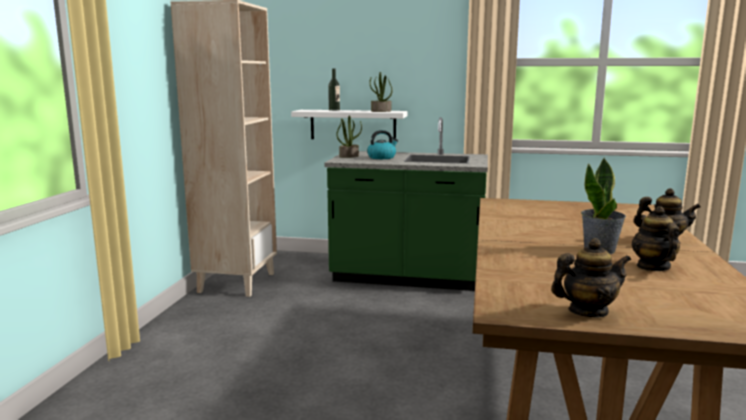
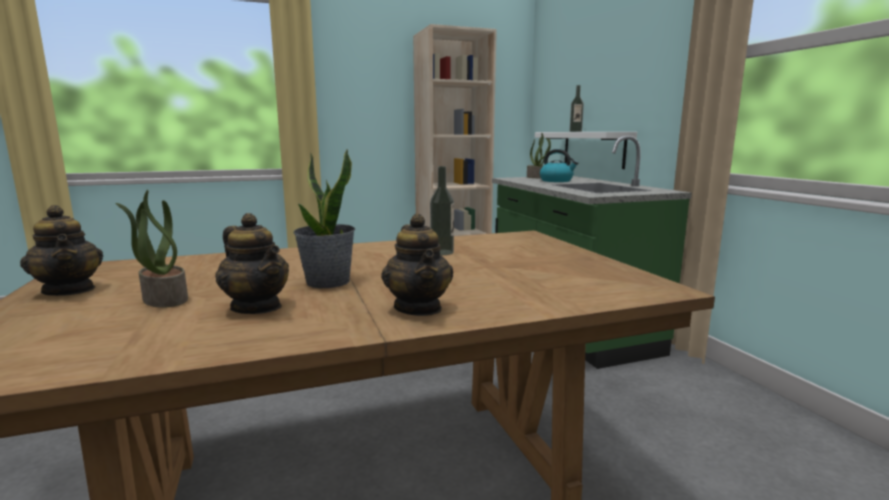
camera: 60 degrees right, 0 degrees up
potted plant [369,72,393,112] -> potted plant moved to [115,190,188,308]
teapot [632,206,680,271] -> teapot turned 75 degrees clockwise [215,213,289,314]
none -> bottle [430,166,454,255]

